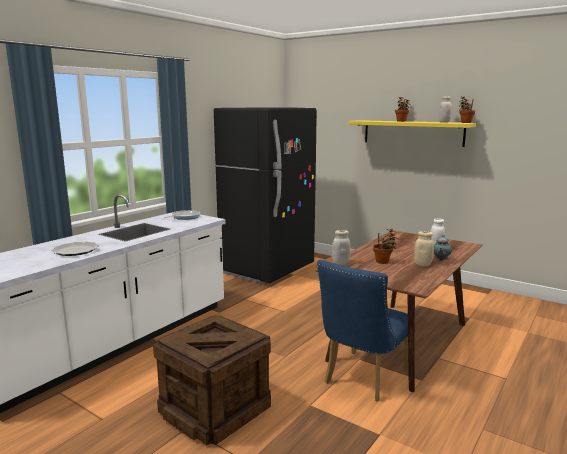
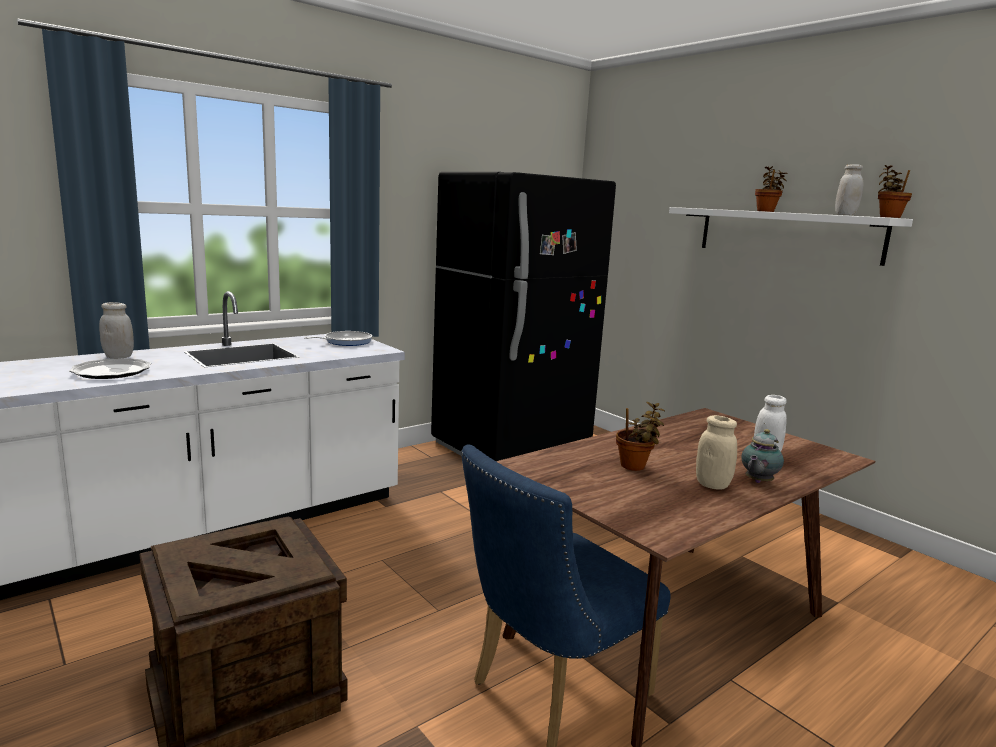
camera: 15 degrees right, 0 degrees up
white jar [332,230,351,265] -> white jar moved to [99,302,134,359]
yellow shelf [348,120,476,147] -> white shelf [669,207,913,266]

